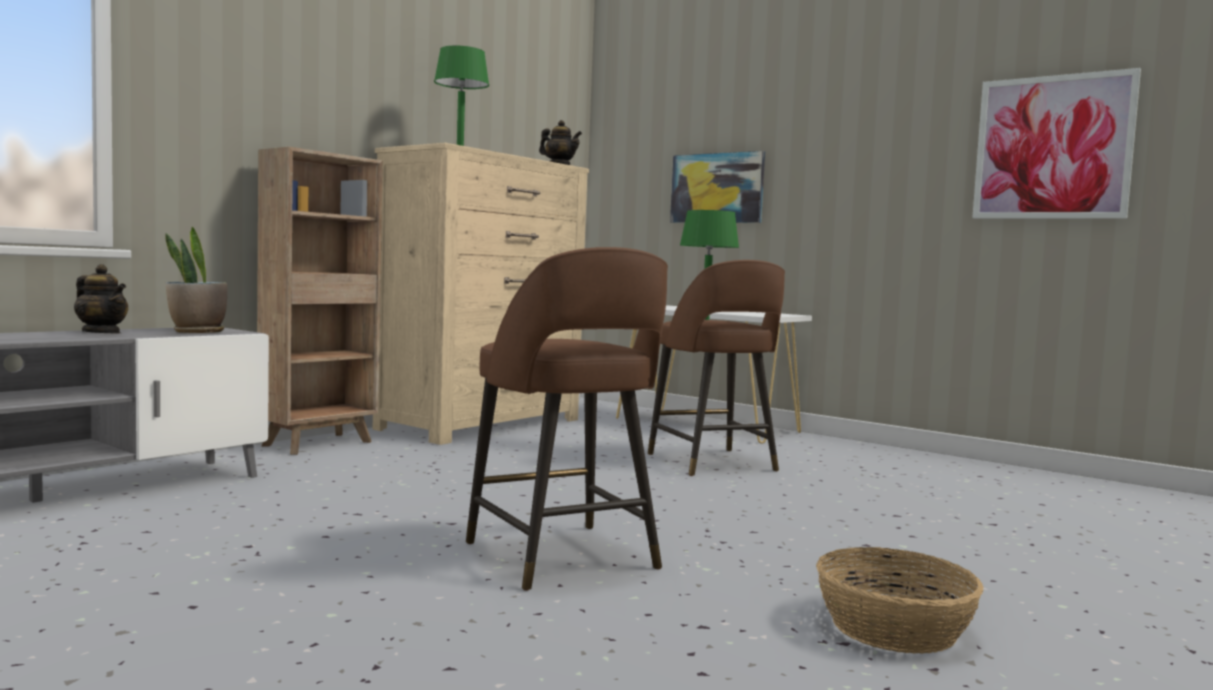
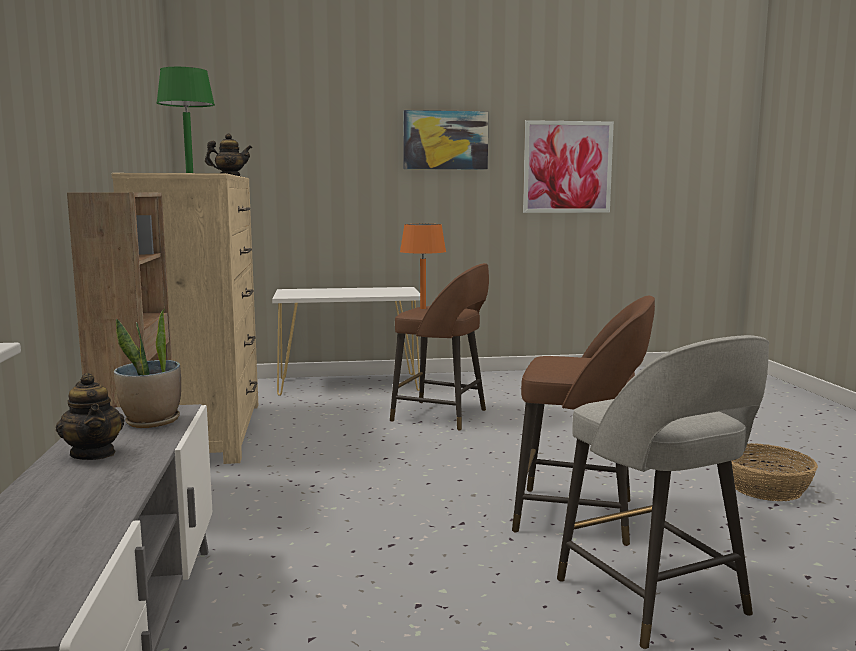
camera: 45 degrees left, 5 degrees up
teapot [74,264,128,333] -> teapot turned 75 degrees clockwise [56,373,125,460]
picture [670,151,765,223] -> picture moved to [403,110,488,169]
green table lamp [680,210,739,320] -> orange table lamp [400,224,446,309]
none -> grey stool [557,335,769,649]

